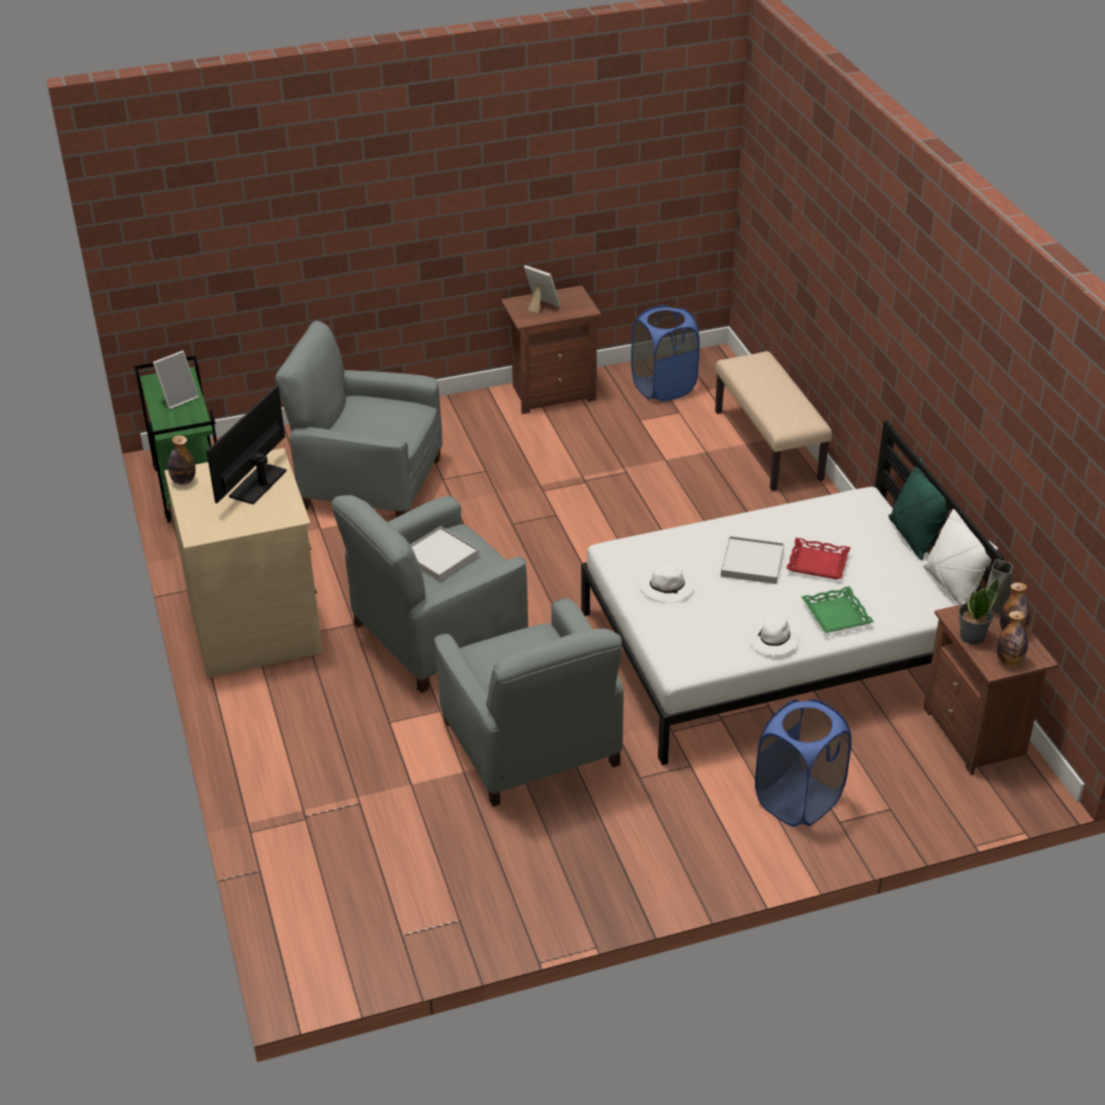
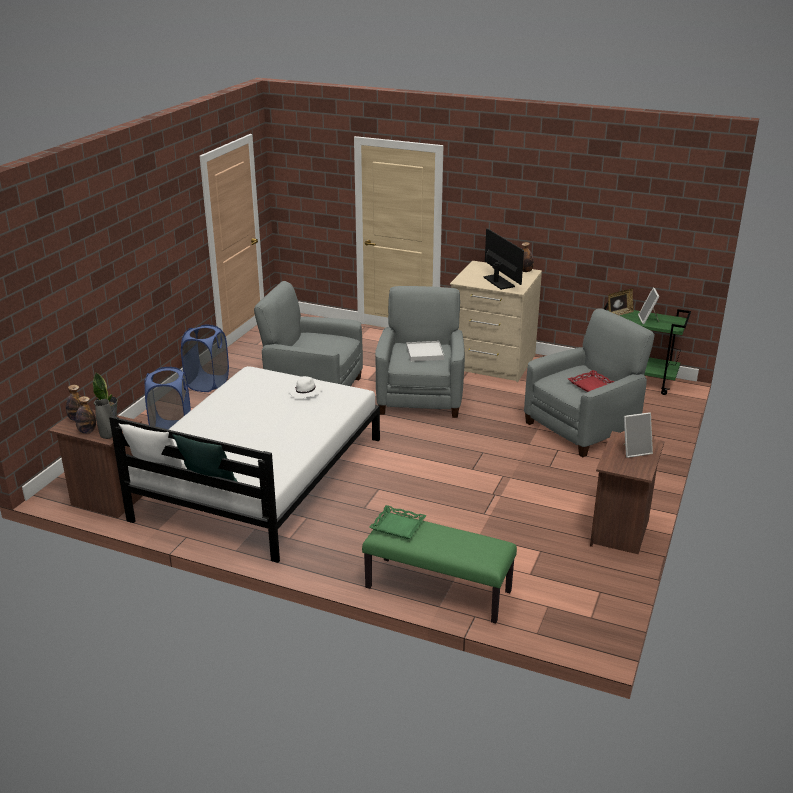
camera: 130 degrees right, 10 degrees down
blue laundry basket [631,305,700,401] -> blue laundry basket moved to [181,325,229,392]
beige bench [715,351,832,491] -> green bench [362,512,517,623]
white tray [721,536,784,584] -> none
white hat [749,615,800,656] -> none
red tray [786,538,851,579] -> red tray moved to [568,370,615,392]
green tray [801,586,874,633] -> green tray moved to [369,505,427,539]
none -> picture frame [608,289,634,315]

